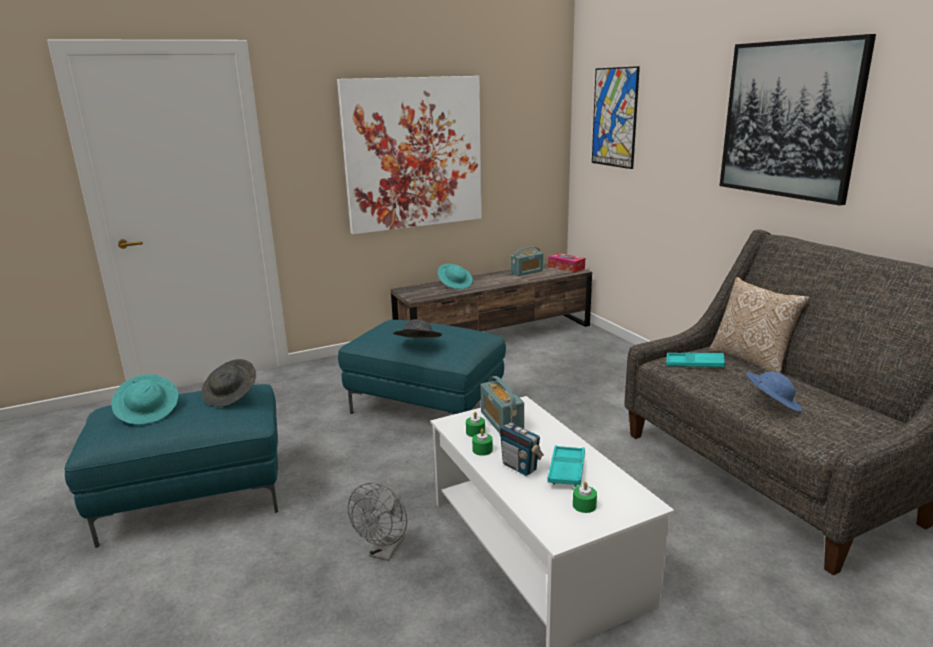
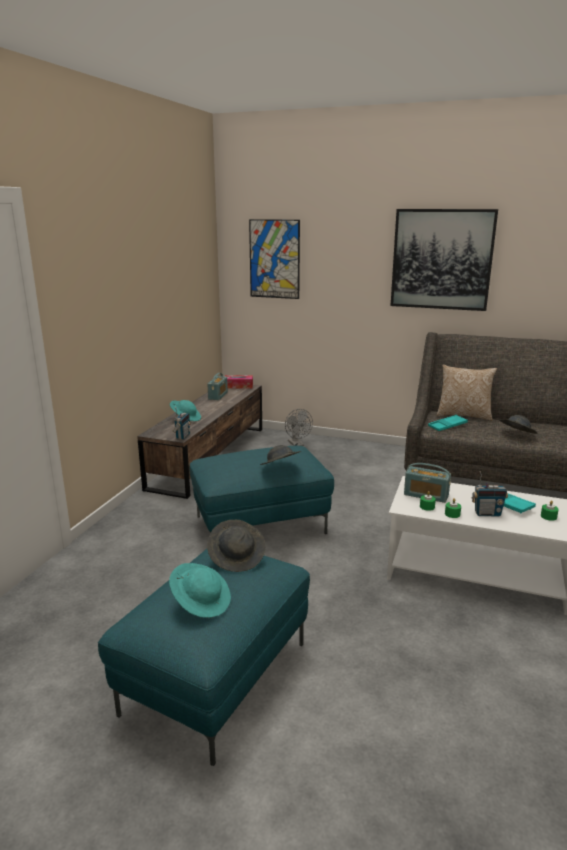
camera: 45 degrees left, 0 degrees up
picture [337,76,482,234] -> none
grey fan [348,483,407,561] -> grey fan moved to [285,409,313,446]
blue hat [746,372,802,412] -> grey hat [499,415,537,434]
none -> radio [172,407,191,440]

